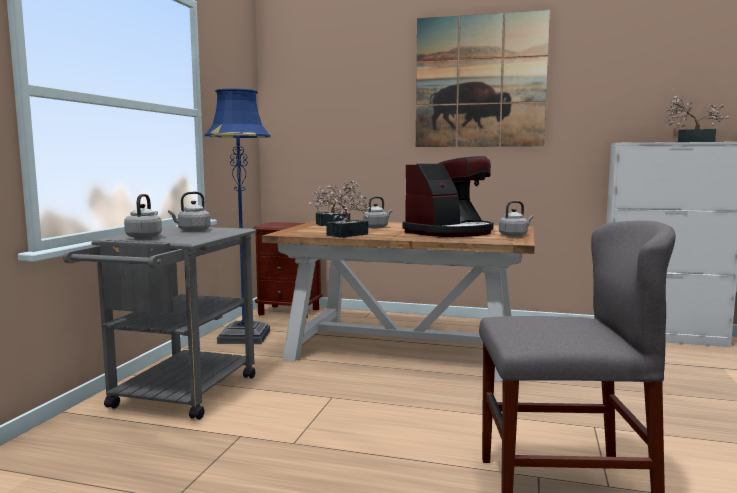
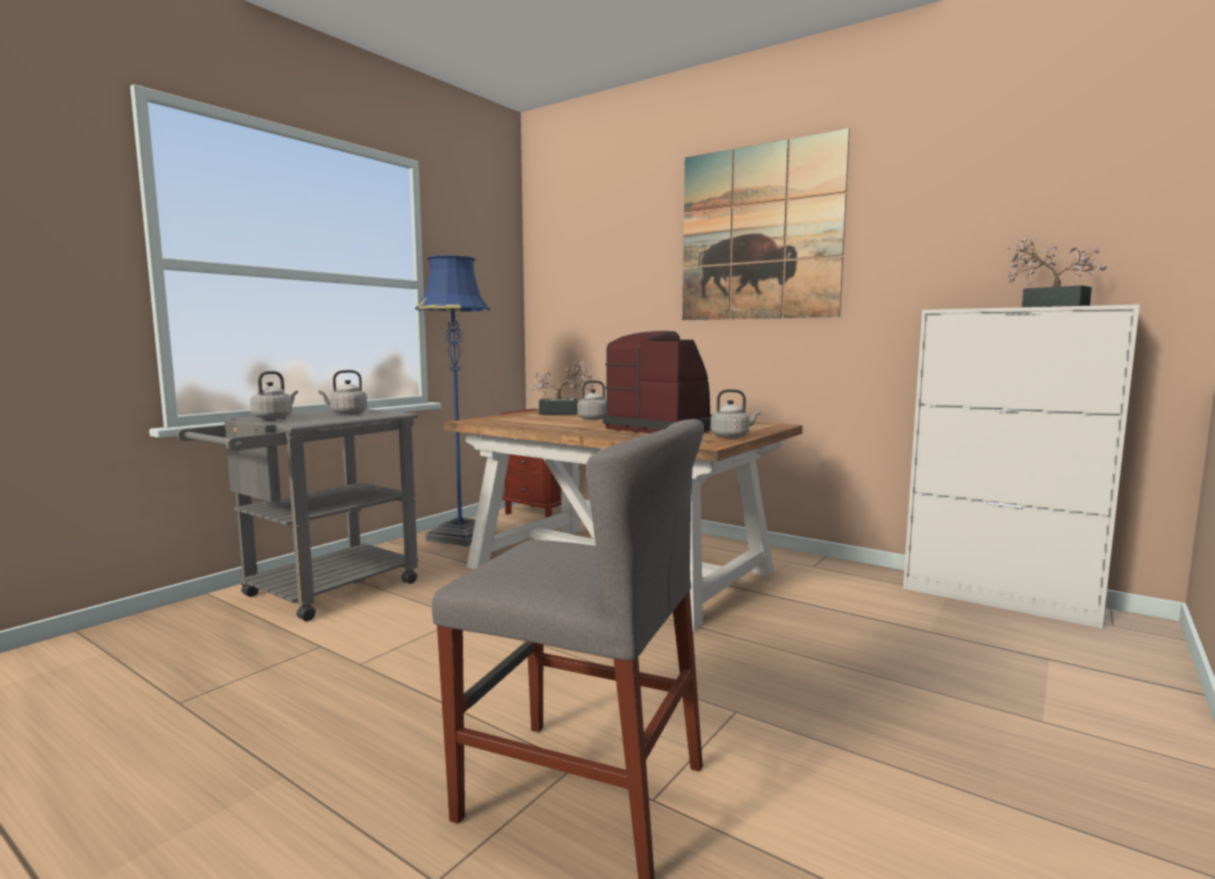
camera: 20 degrees right, 0 degrees up
potted plant [315,185,370,238] -> none
coffee machine [402,156,494,237] -> coffee machine turned 120 degrees counterclockwise [603,331,712,434]

